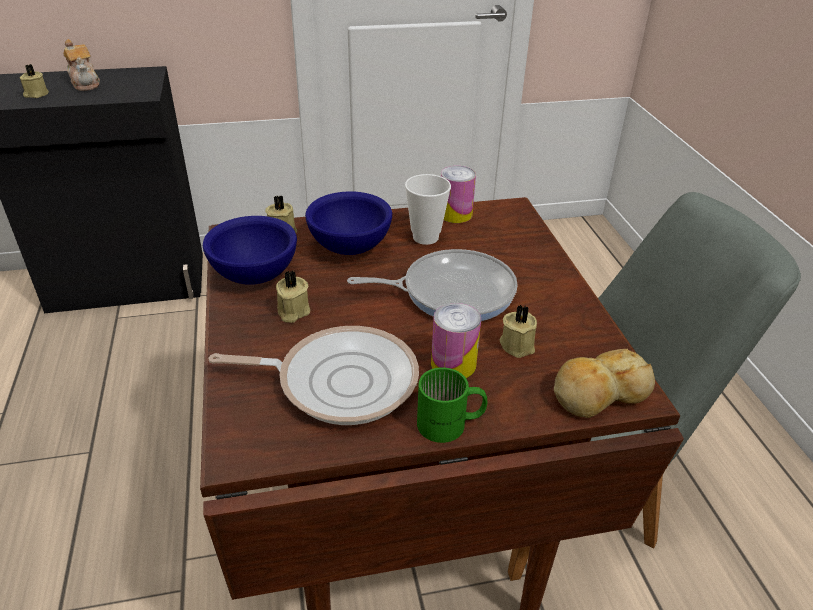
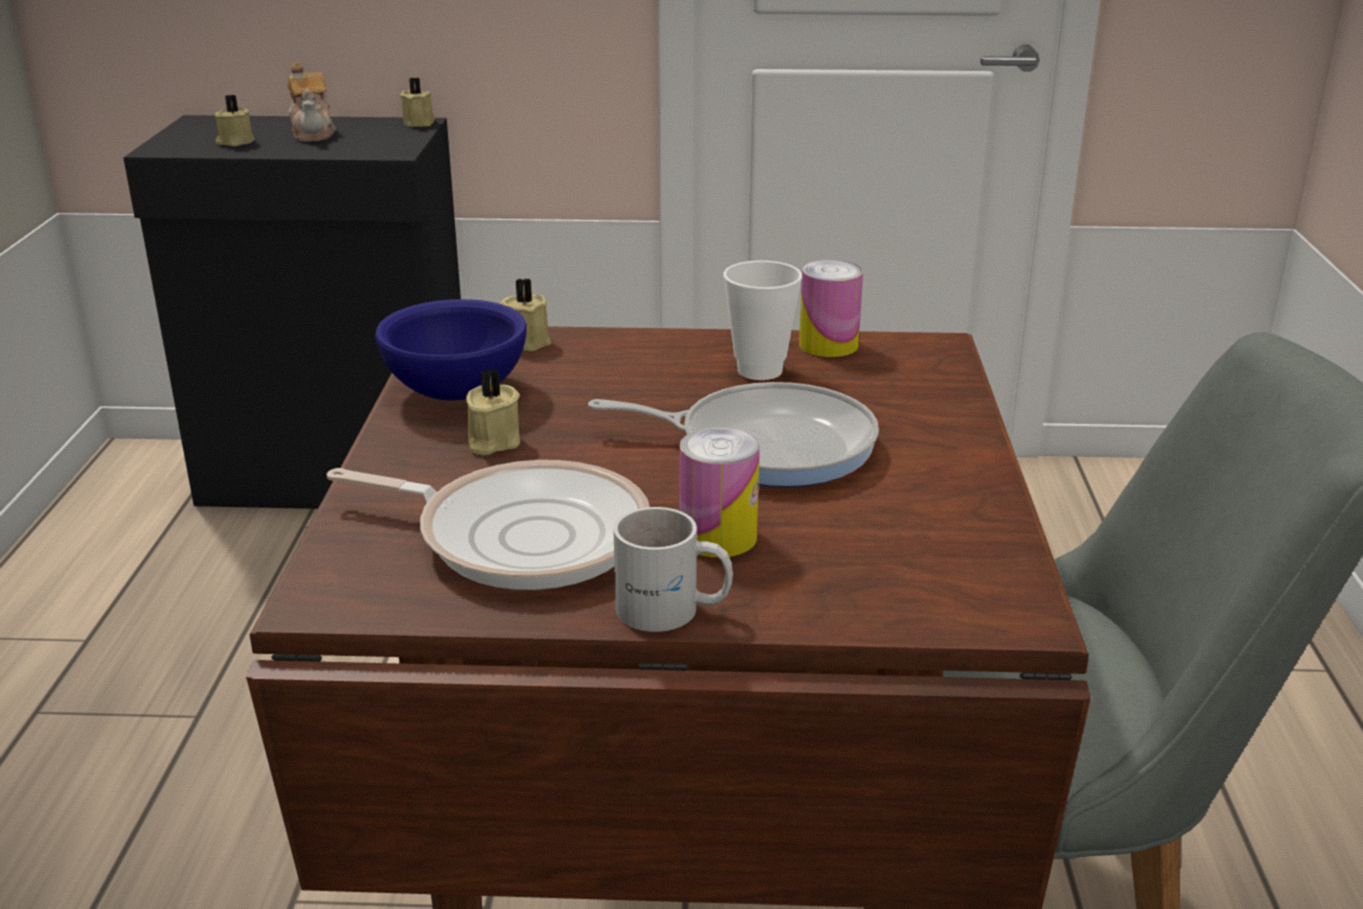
camera: 15 degrees right, 10 degrees down
blue bowl [305,191,392,255] -> none
green mug [417,367,487,443] -> white mug [613,507,733,632]
beige candle [500,305,537,358] -> beige candle moved to [400,78,435,127]
bread [554,349,655,418] -> none

